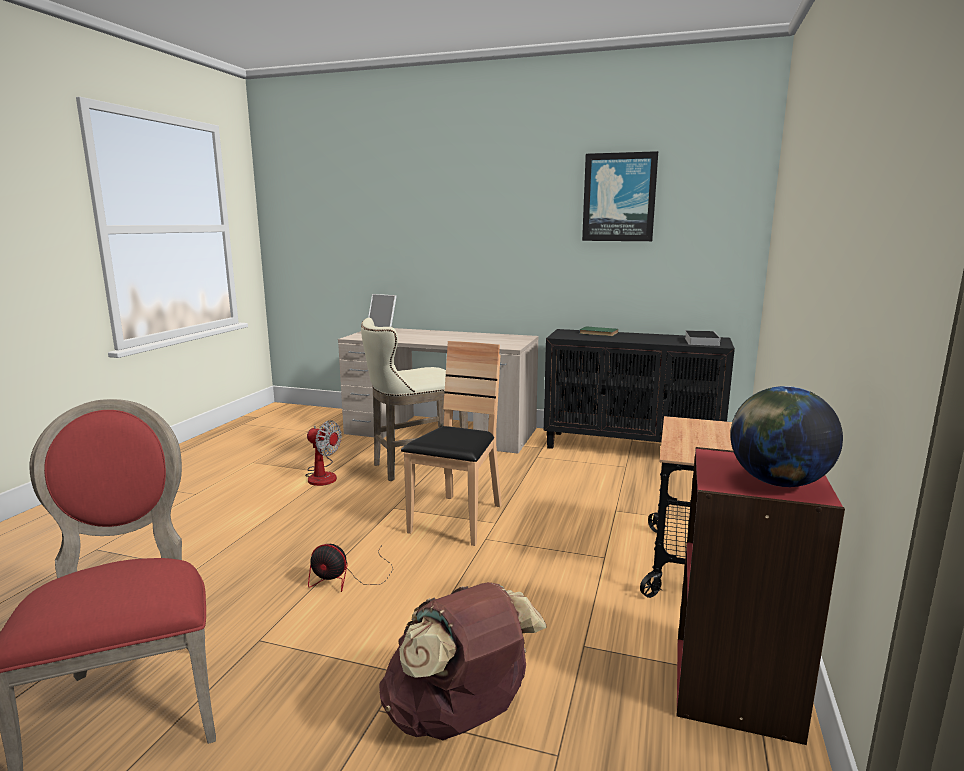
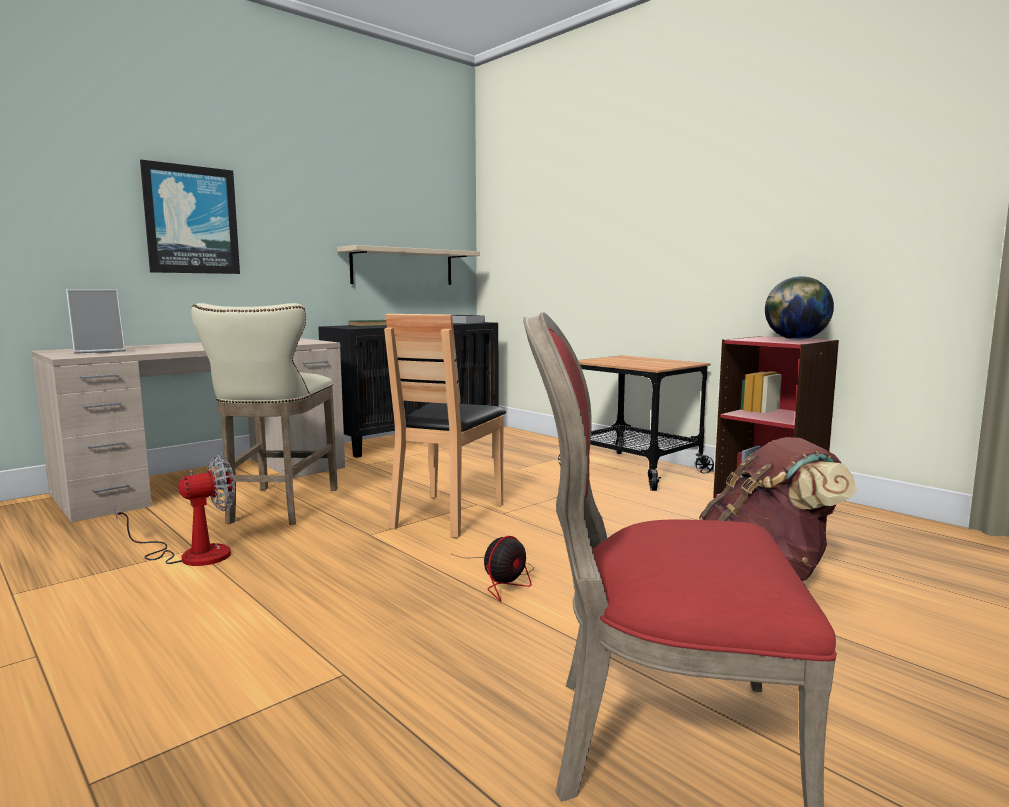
camera: 60 degrees left, 5 degrees down
brown chair [401,341,502,546] -> brown chair turned 120 degrees counterclockwise [384,314,506,538]
picture [582,151,658,241] -> picture moved to [140,160,240,274]
none -> beige shelf [337,245,480,285]

